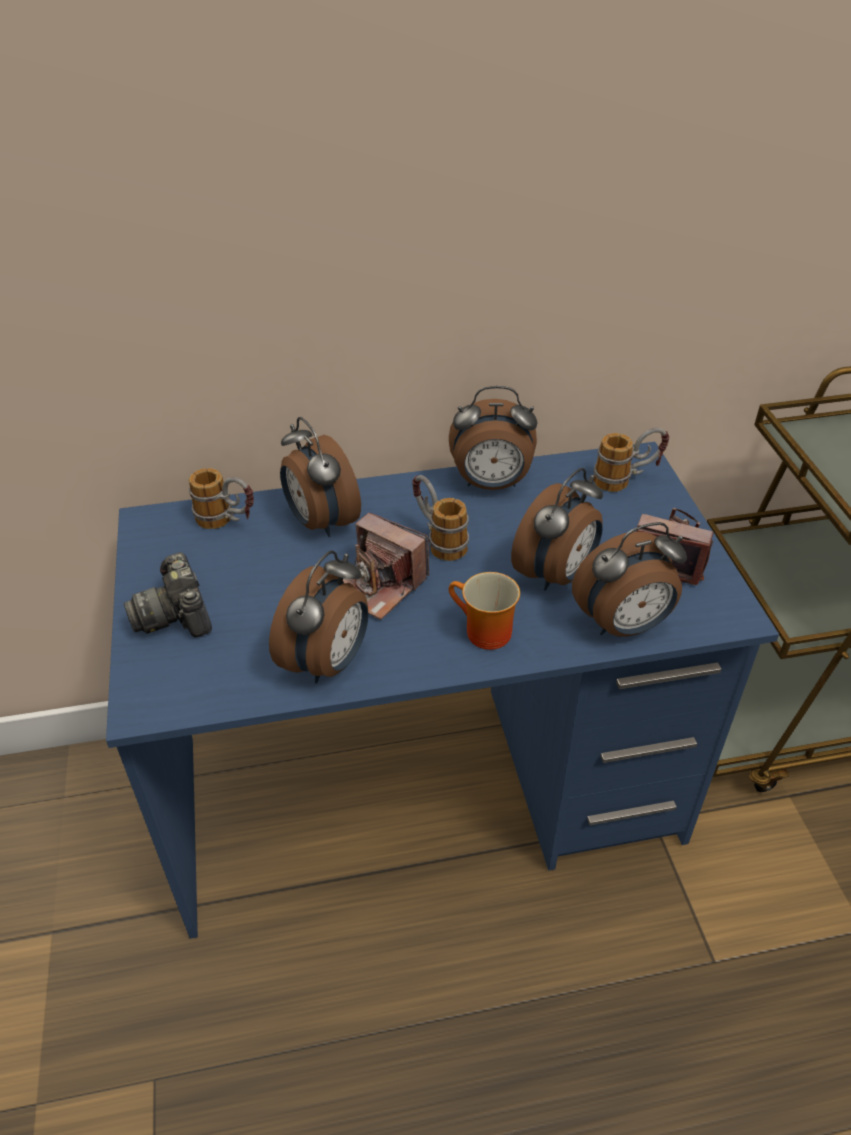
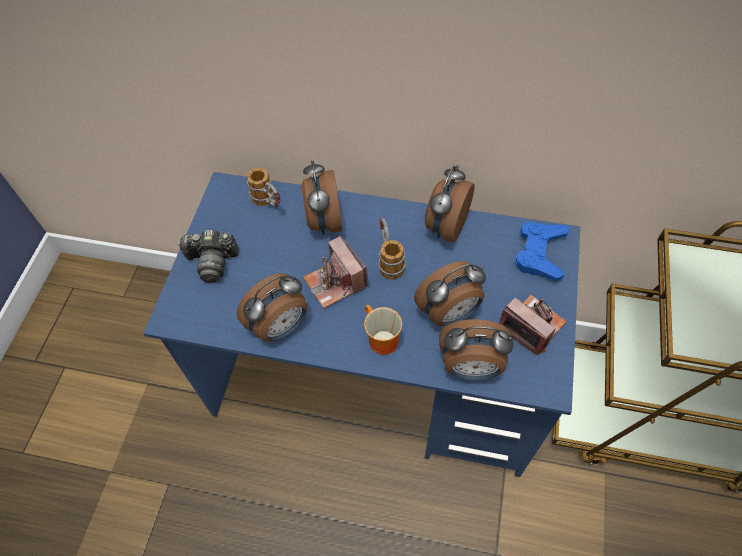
camera: 25 degrees right, 15 degrees up
camera [124,552,212,637] -> camera turned 90 degrees counterclockwise [178,230,239,283]
alarm clock [449,386,537,490] -> alarm clock turned 90 degrees clockwise [425,165,475,243]
mug [594,427,669,492] -> blue game controller [515,222,570,281]

